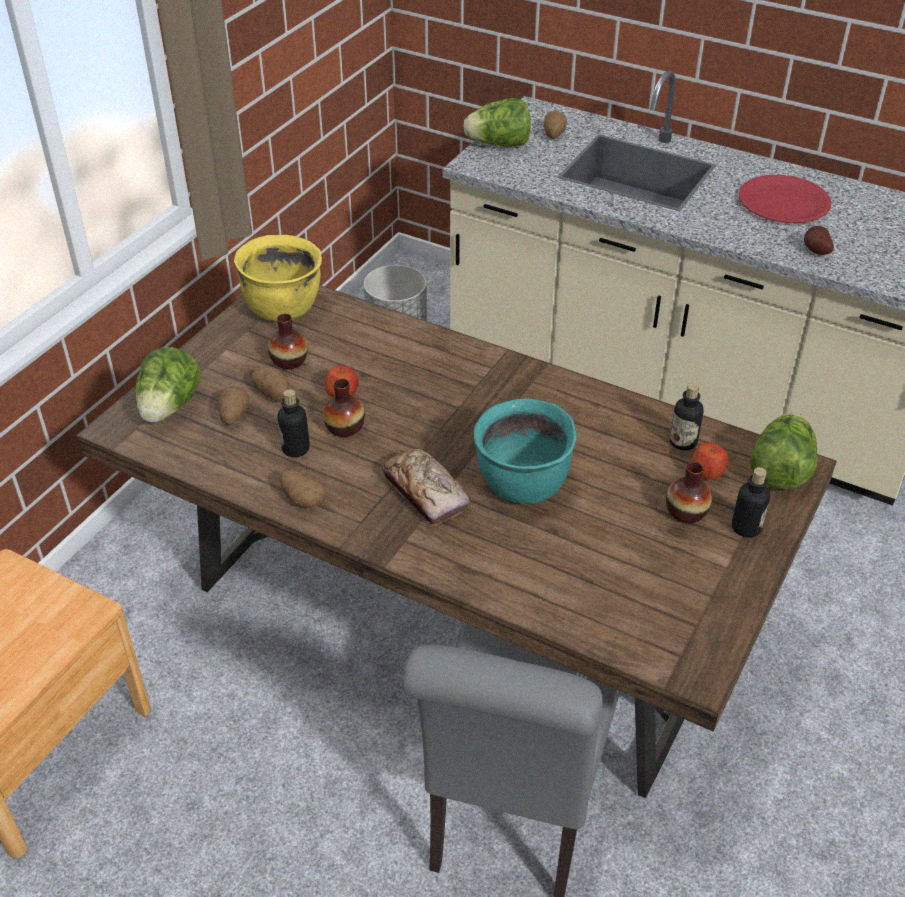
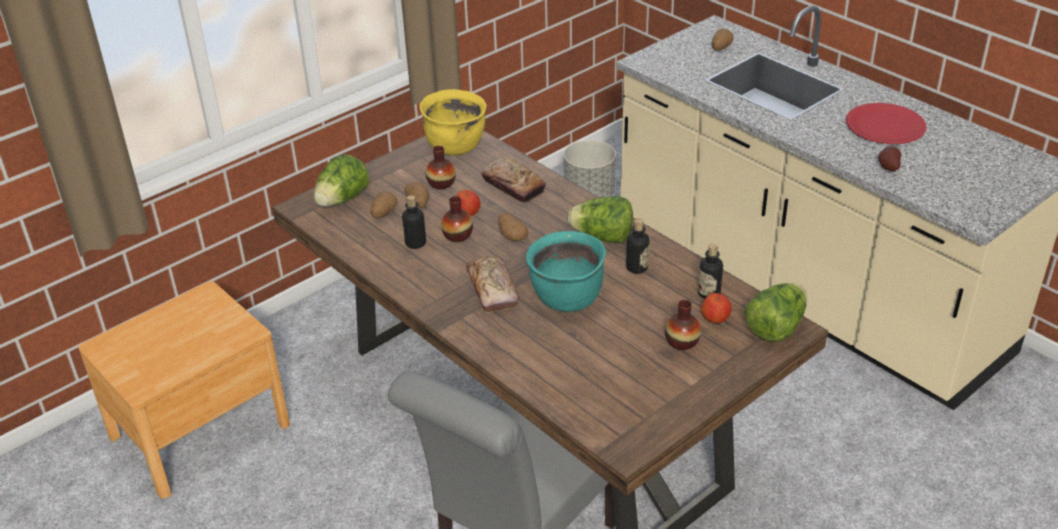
camera: 20 degrees right, 5 degrees down
potato [280,469,327,508] -> potato moved to [498,212,528,241]
lettuce [464,98,531,147] -> lettuce moved to [568,196,633,243]
bottle [732,467,770,538] -> bottle moved to [626,219,649,274]
none -> bread [481,158,546,202]

